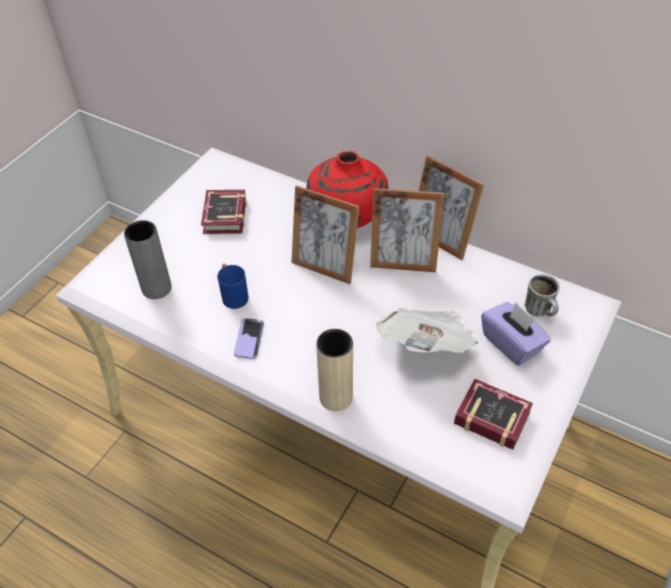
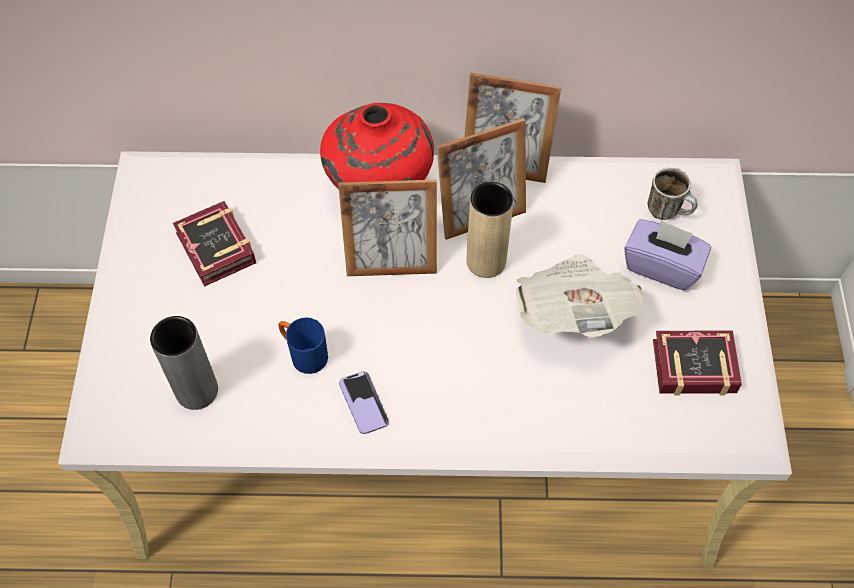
camera: 30 degrees left, 10 degrees up
beige vase [316,329,353,411] -> beige vase moved to [466,182,514,278]

